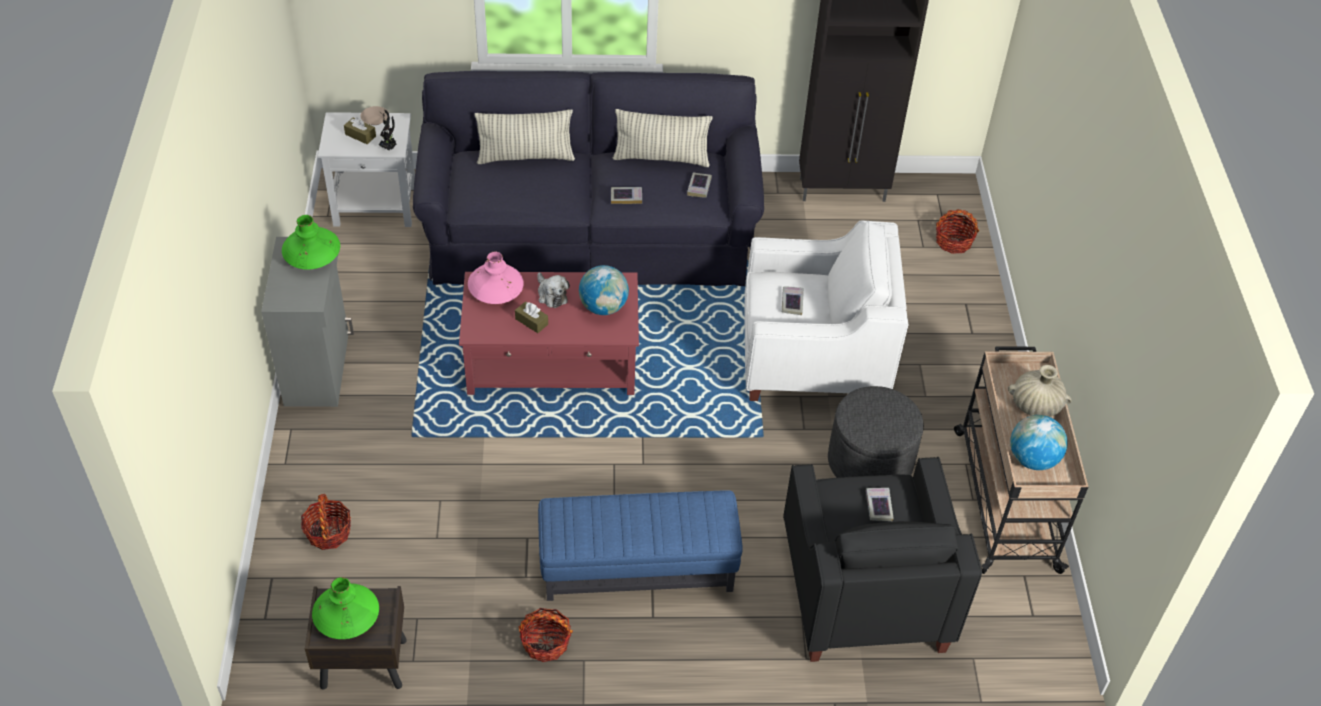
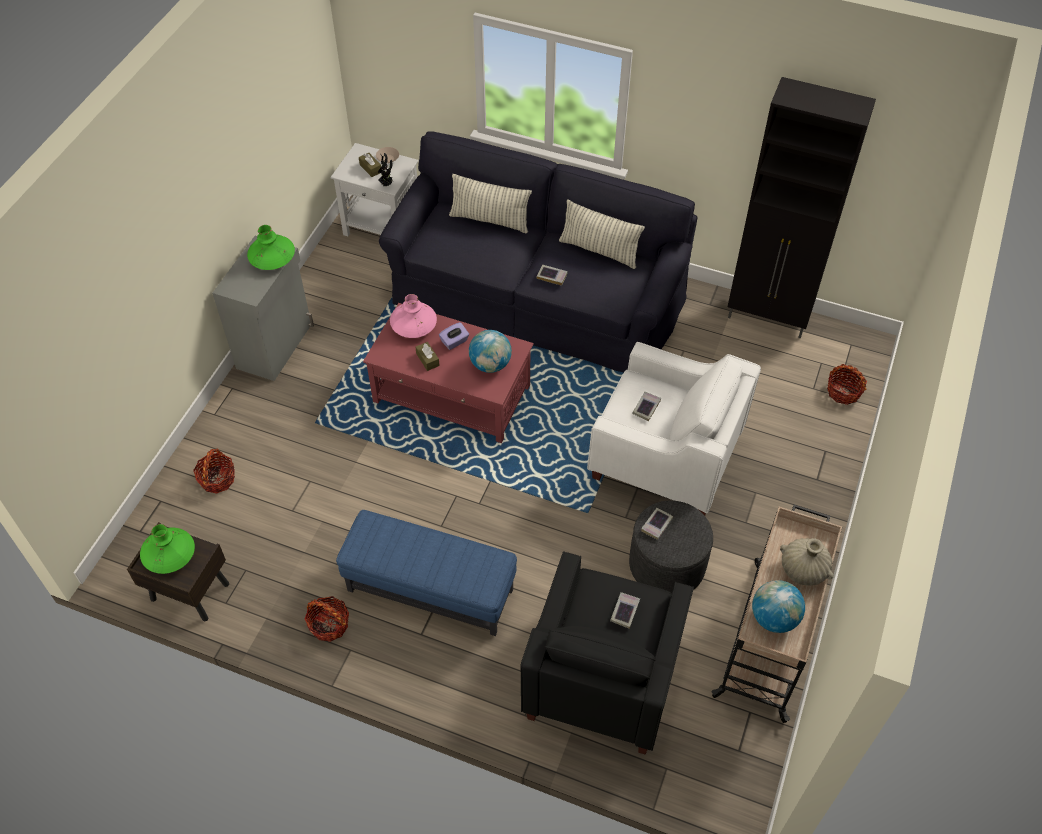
camera: 25 degrees right, 5 degrees up
plush toy [537,272,570,308] -> purple tissue box [439,322,469,350]
book [687,173,712,198] -> book moved to [641,508,673,540]

